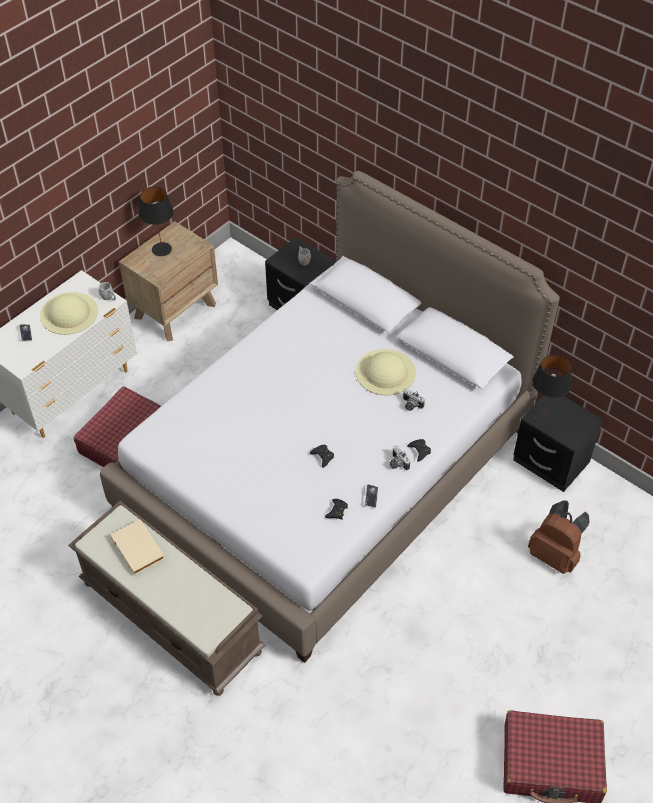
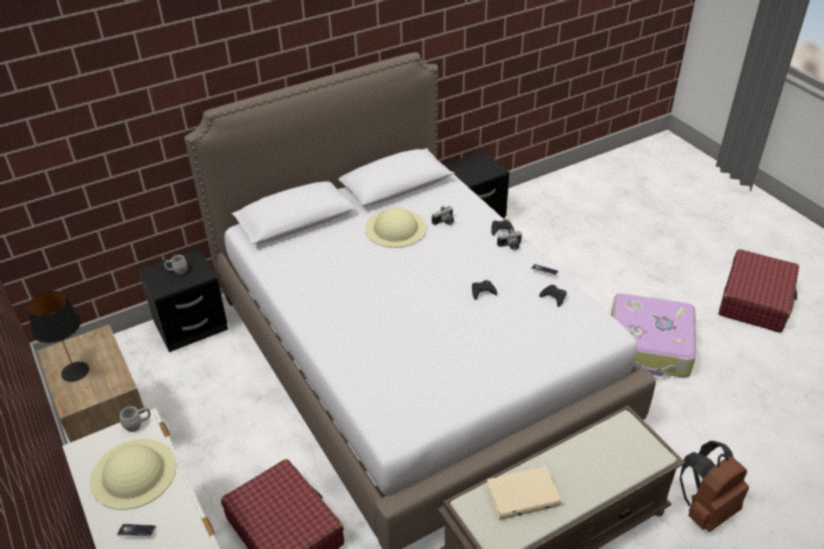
camera: 70 degrees left, 10 degrees down
brown backpack [528,500,590,574] -> brown backpack moved to [680,441,749,532]
black table lamp [532,355,572,426] -> none
none -> suitcase [611,294,696,378]

